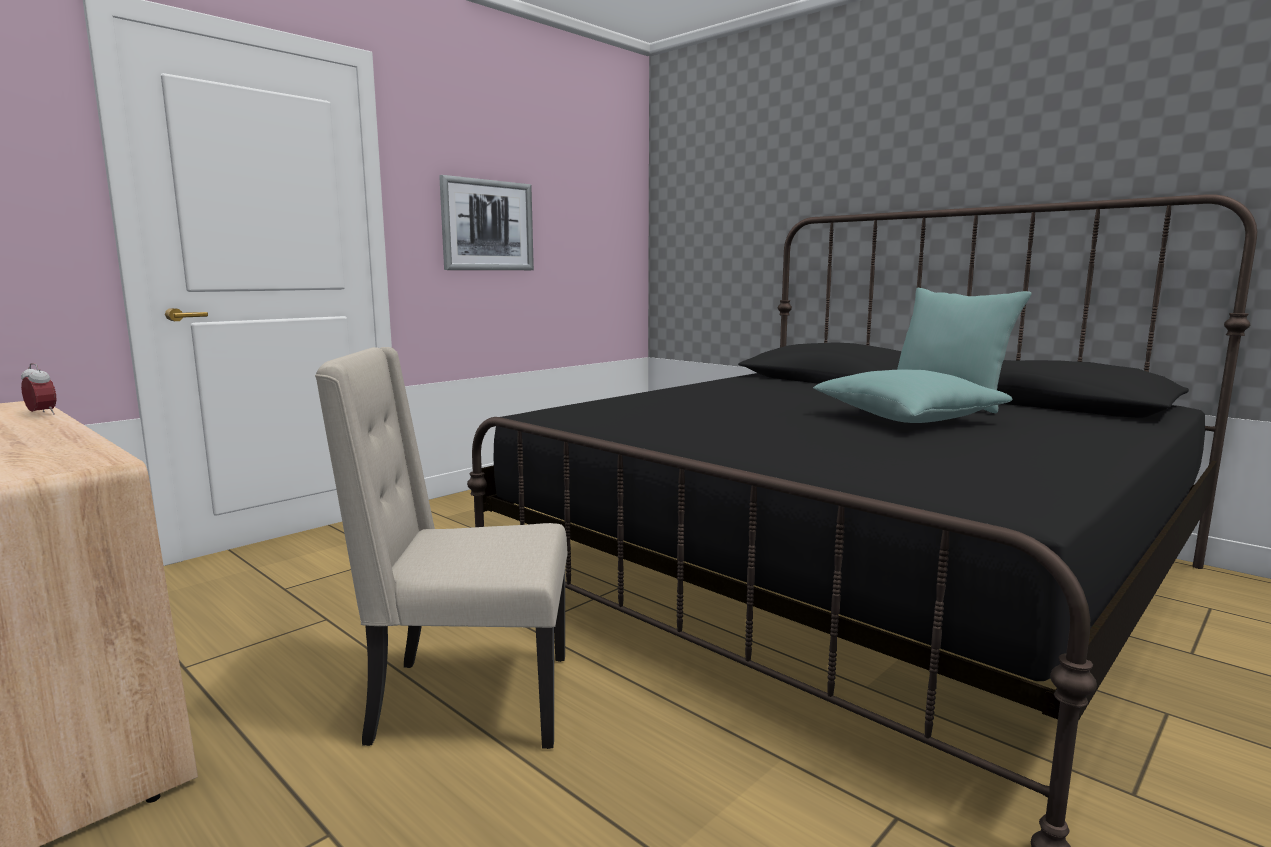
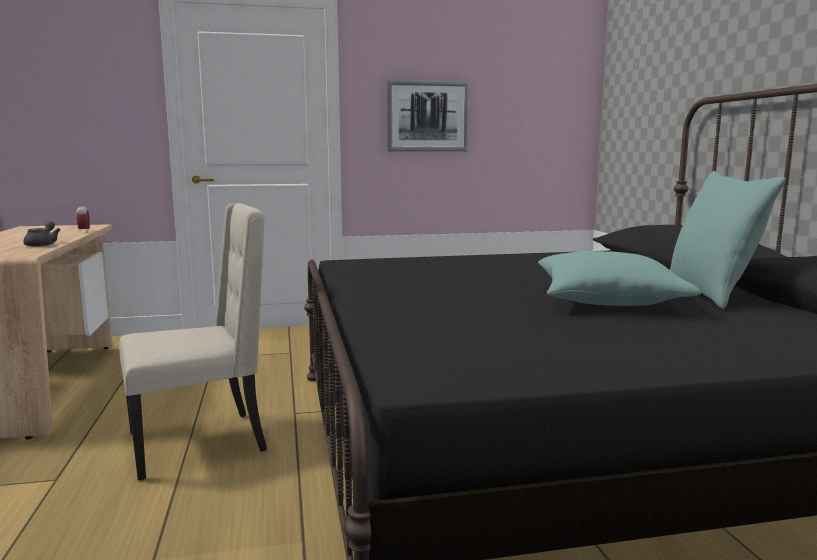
camera: 35 degrees right, 0 degrees up
beige chair [315,347,568,749] -> beige chair turned 120 degrees clockwise [119,203,267,480]
none -> grey teapot [24,221,61,247]

